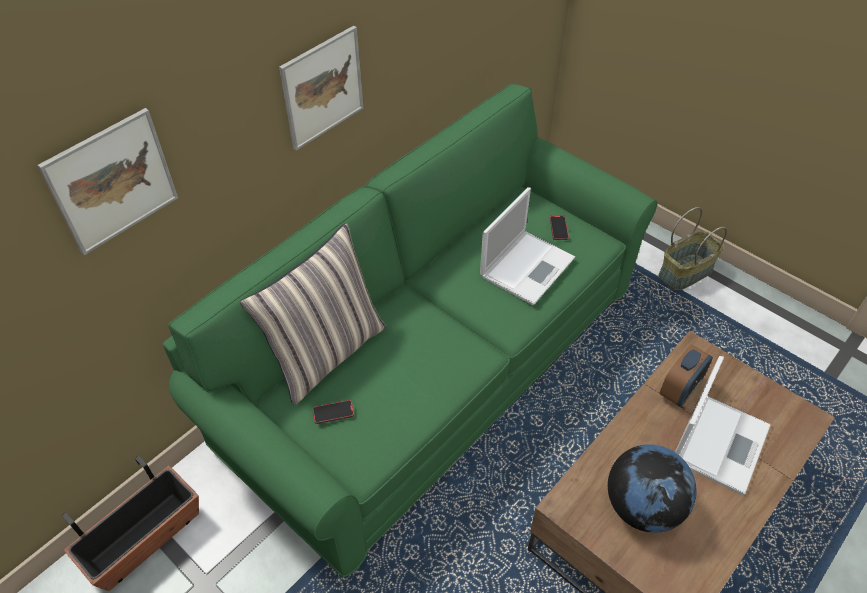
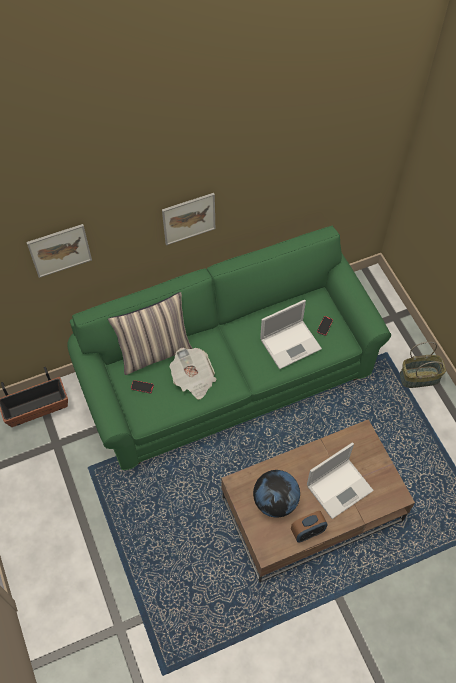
camera: 25 degrees right, 10 degrees up
alarm clock [659,344,713,407] -> alarm clock moved to [291,511,327,543]
none -> newspaper [170,348,217,399]

